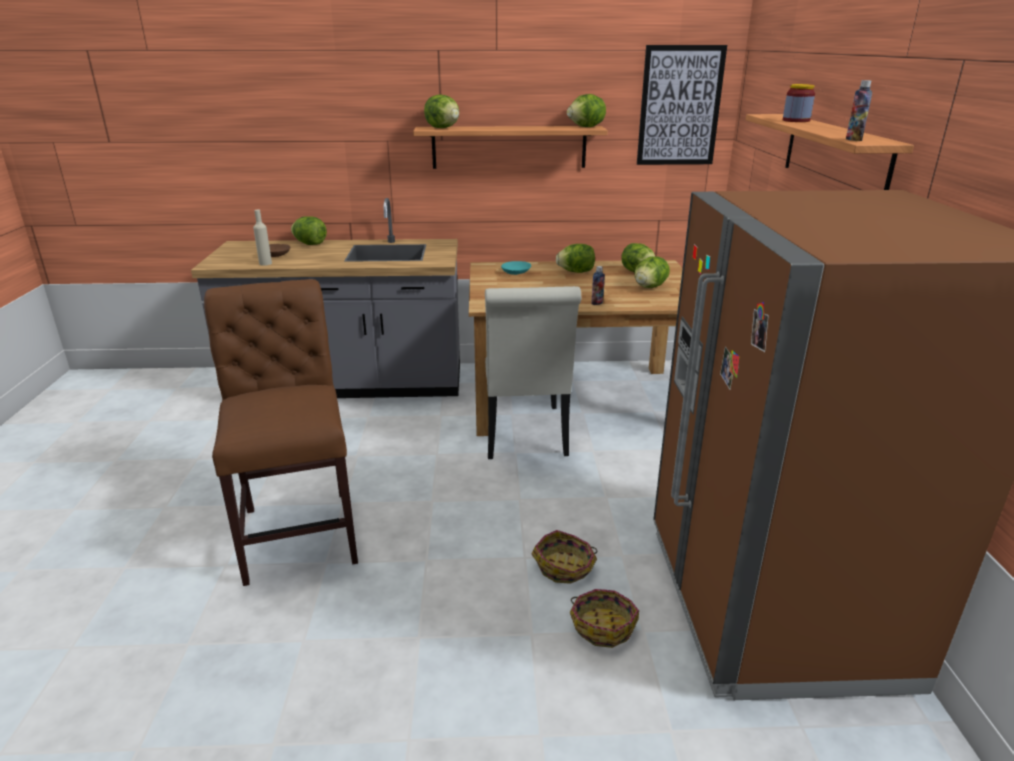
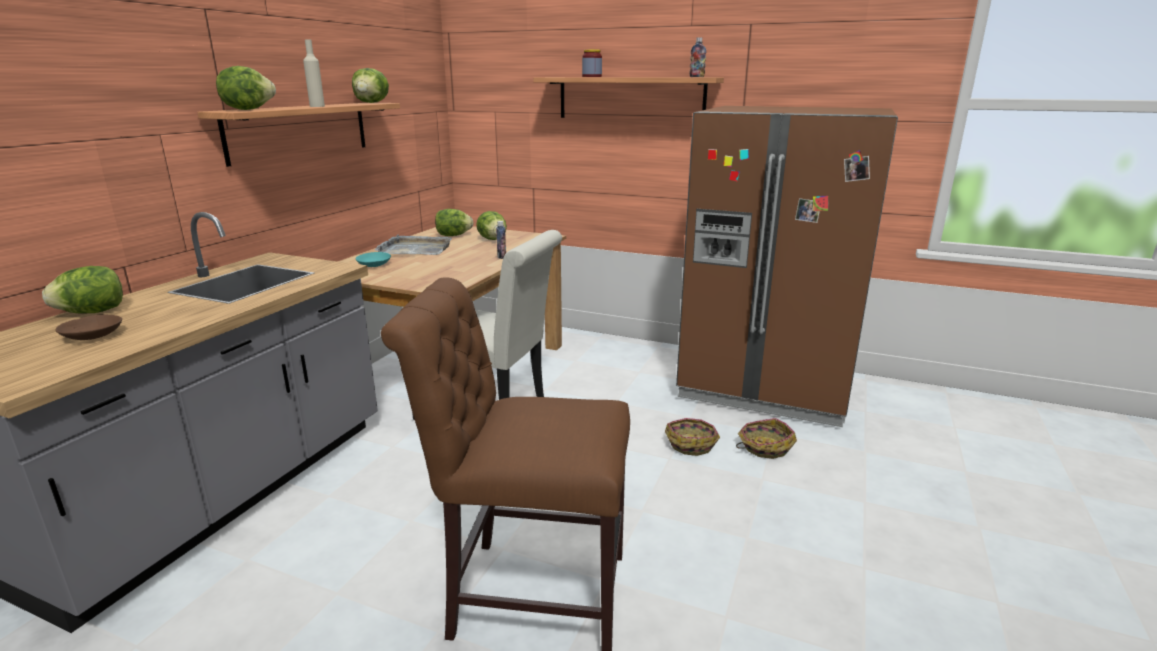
camera: 65 degrees left, 5 degrees down
beige bottle [253,210,272,266] -> beige bottle moved to [303,39,325,107]
lettuce [556,244,595,273] -> grey tray [375,235,452,255]
picture [637,45,727,165] -> none

